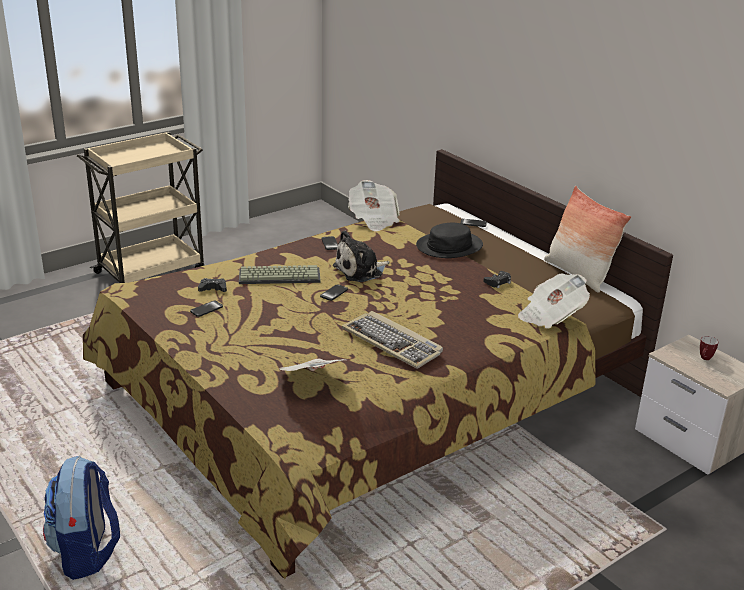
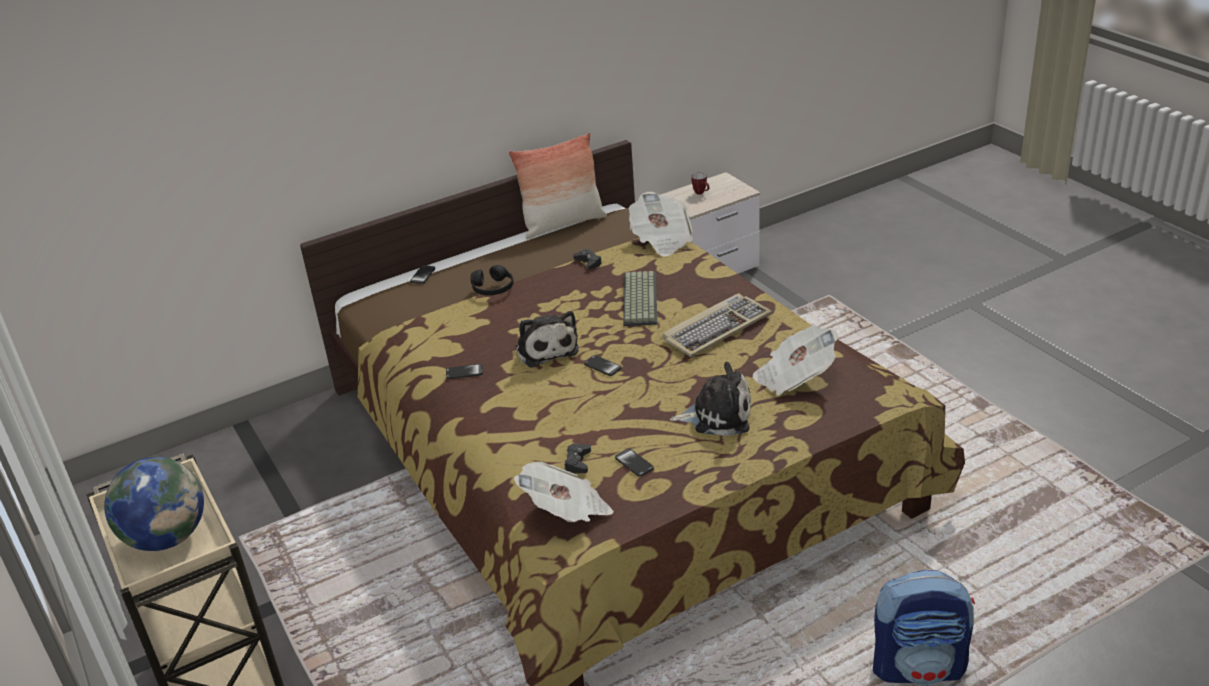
camera: 80 degrees left, 5 degrees up
keyboard [239,265,321,284] -> keyboard moved to [623,271,657,326]
newspaper [348,180,400,232] -> newspaper moved to [514,462,614,523]
black hat [416,223,483,258] -> black headphones [471,265,514,295]
none -> globe [104,457,204,551]
none -> plush toy [670,362,751,436]

